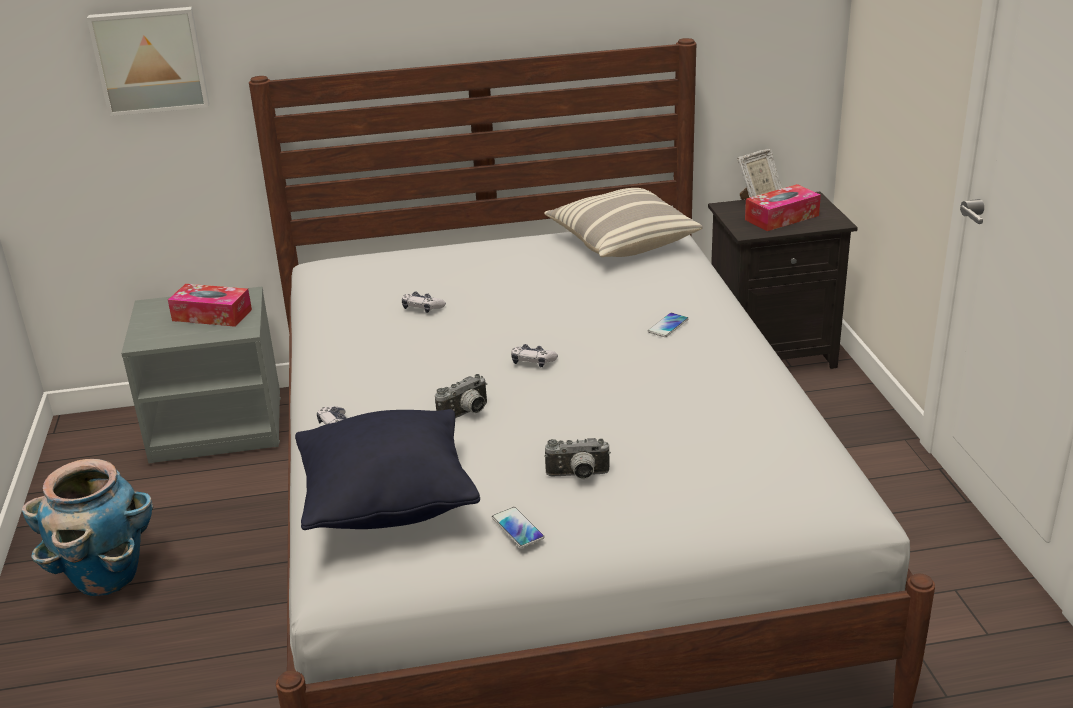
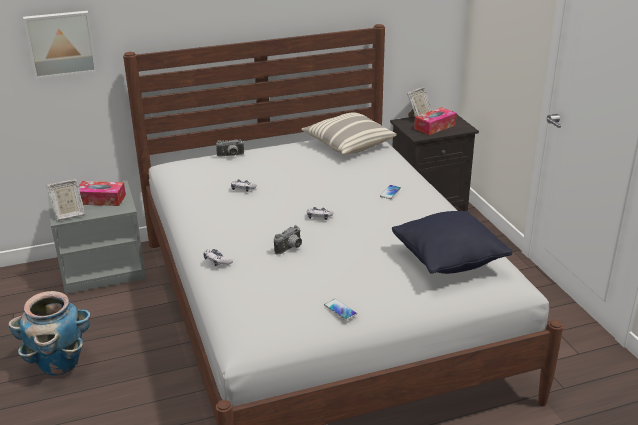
camera: 10 degrees left, 0 degrees up
black pillow [295,409,480,530] -> black pillow moved to [392,211,513,274]
camera [544,438,611,479] -> camera moved to [216,139,244,157]
none -> picture frame [46,179,85,221]

